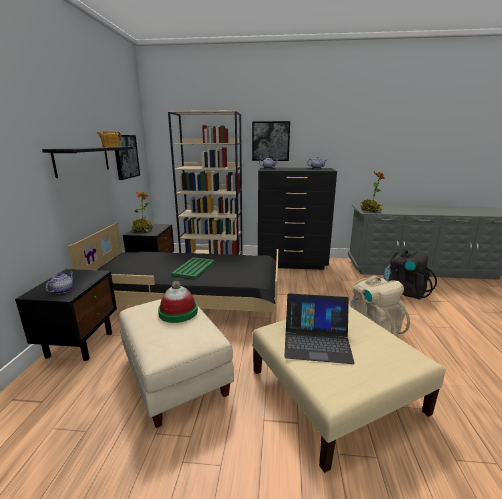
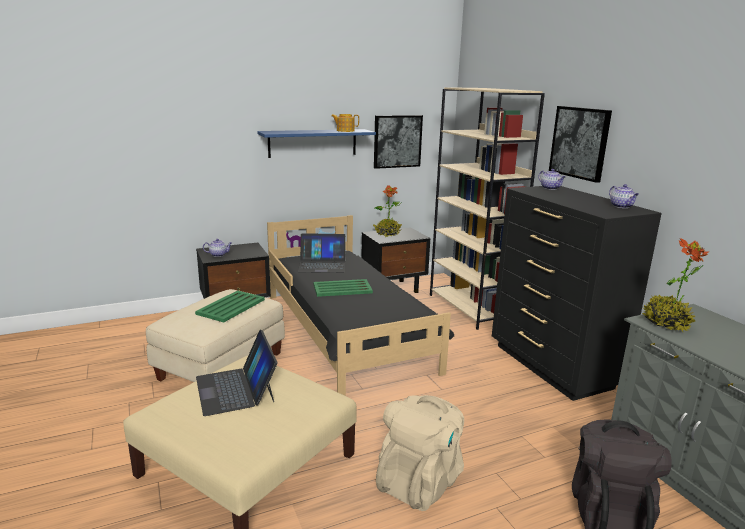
camera: 60 degrees right, 0 degrees up
black shelf [42,147,133,178] -> blue shelf [257,129,376,158]
hat [158,281,198,323] -> green tray [195,291,265,322]
none -> laptop [297,233,346,273]

